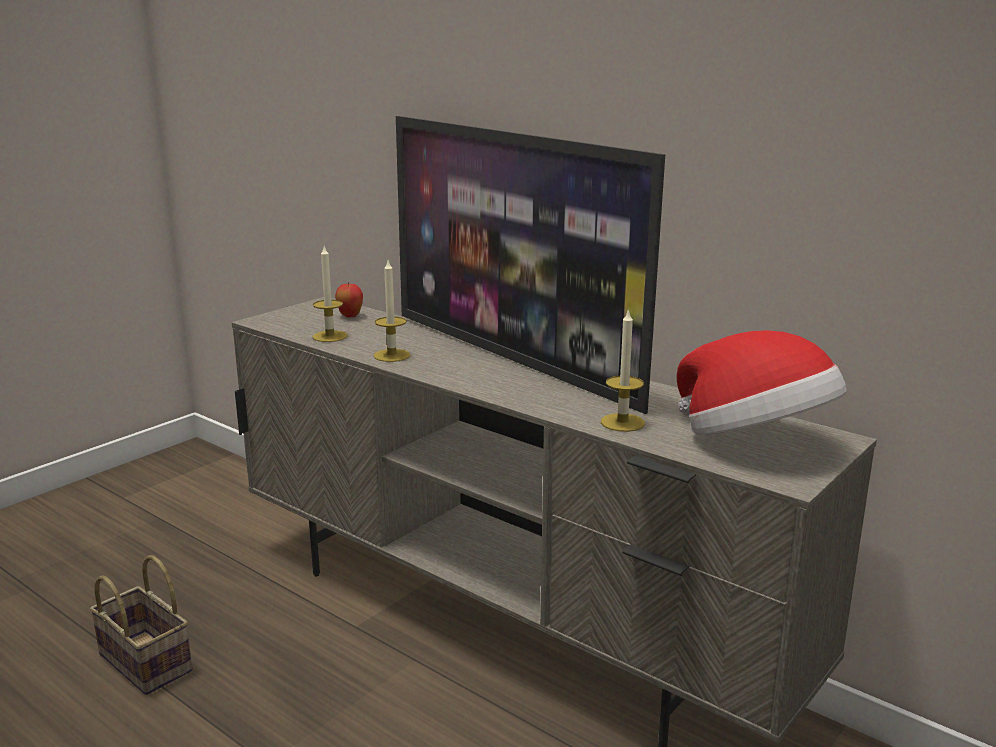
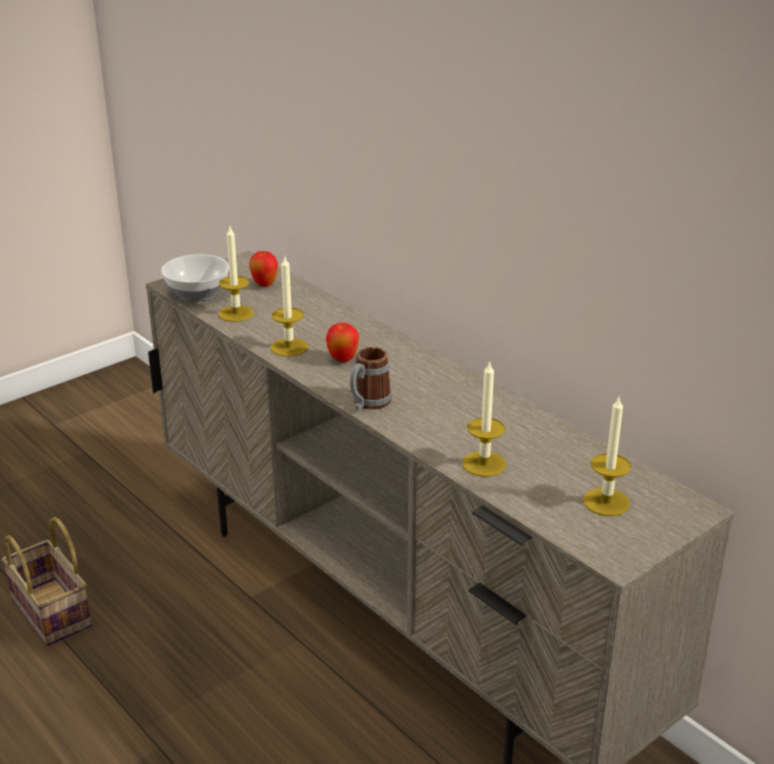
camera: 10 degrees right, 10 degrees up
television [396,116,665,414] -> none
hat [677,330,847,435] -> candle [583,397,631,516]
none -> bowl [161,254,229,302]
none -> apple [326,323,359,362]
none -> mug [350,347,392,410]

